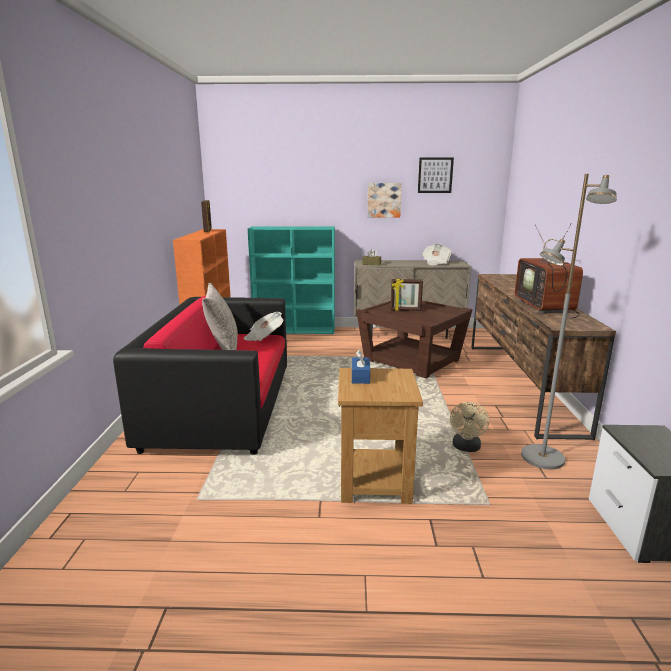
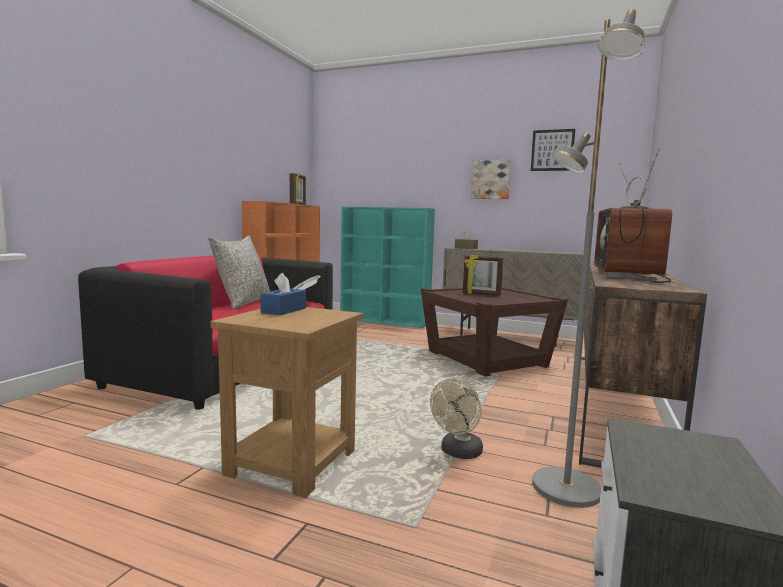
camera: 20 degrees right, 10 degrees down
newspaper [422,244,452,265] -> none

